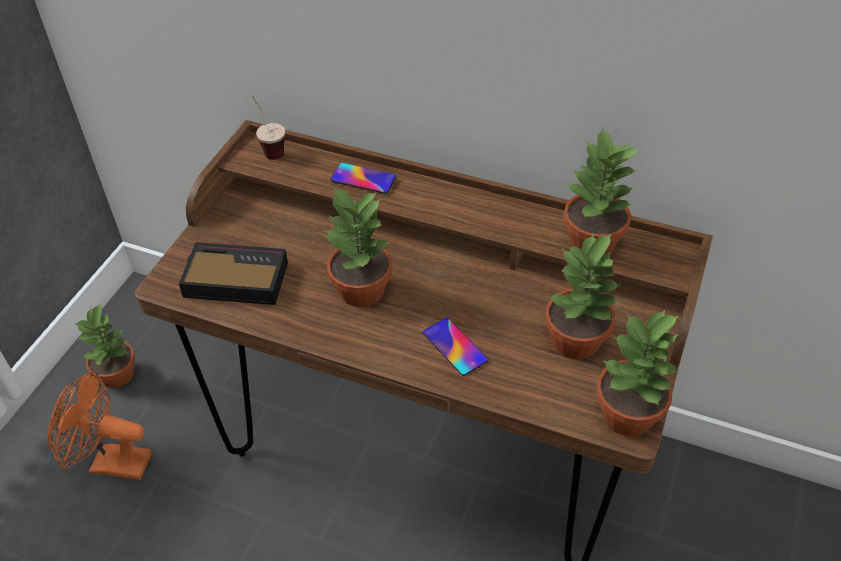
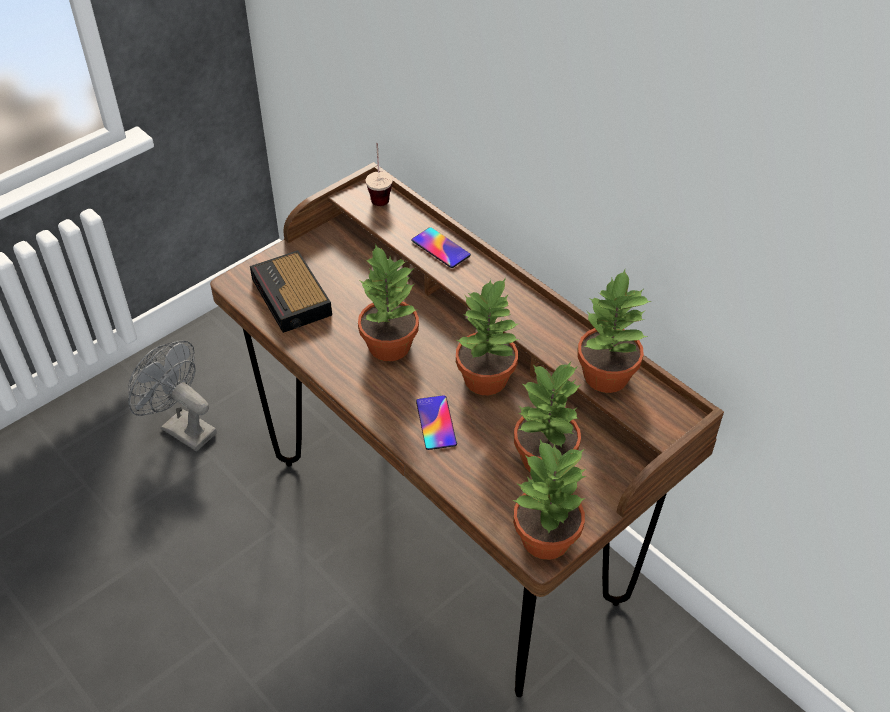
camera: 25 degrees right, 0 degrees up
orange fan [48,371,152,480] -> grey fan [128,340,217,451]
potted plant [76,304,135,388] -> potted plant moved to [456,278,519,395]
alarm clock [179,242,288,305] -> alarm clock turned 150 degrees counterclockwise [250,250,332,333]

